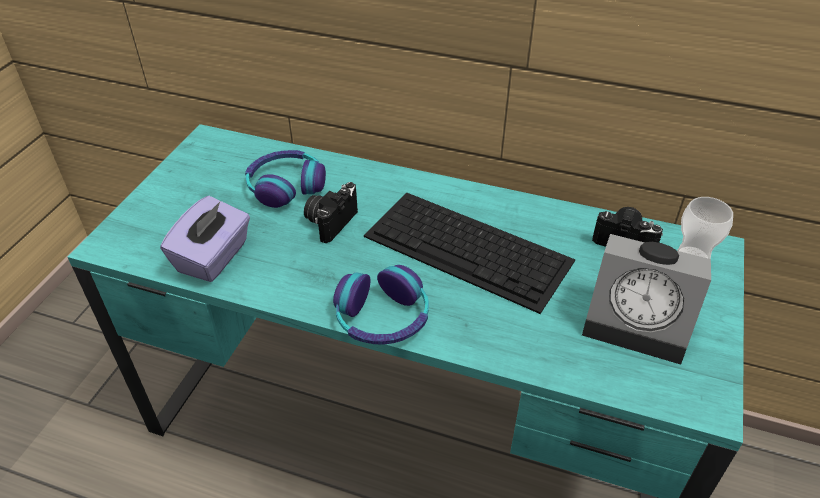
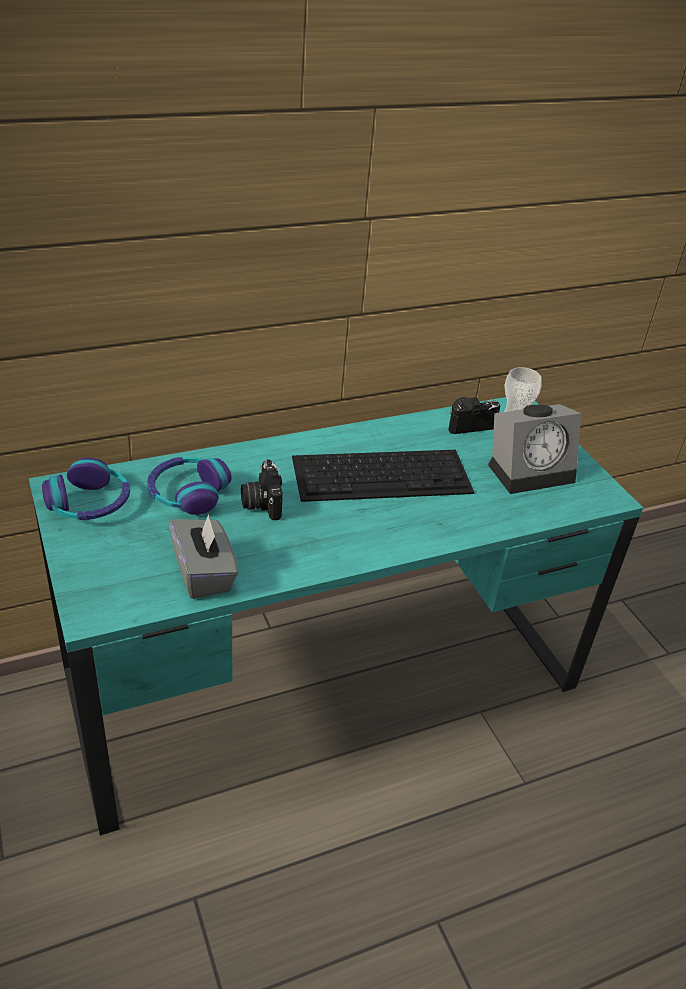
camera: 45 degrees left, 5 degrees down
purple tissue box [160,196,250,282] -> grey tissue box [169,514,239,599]
headphones [333,265,429,345] -> headphones moved to [42,458,130,520]

